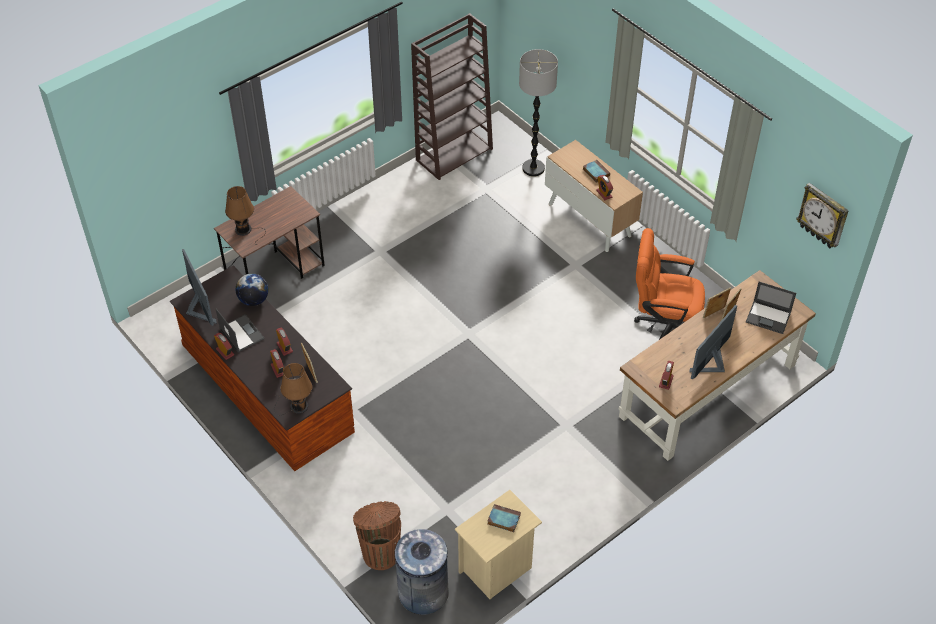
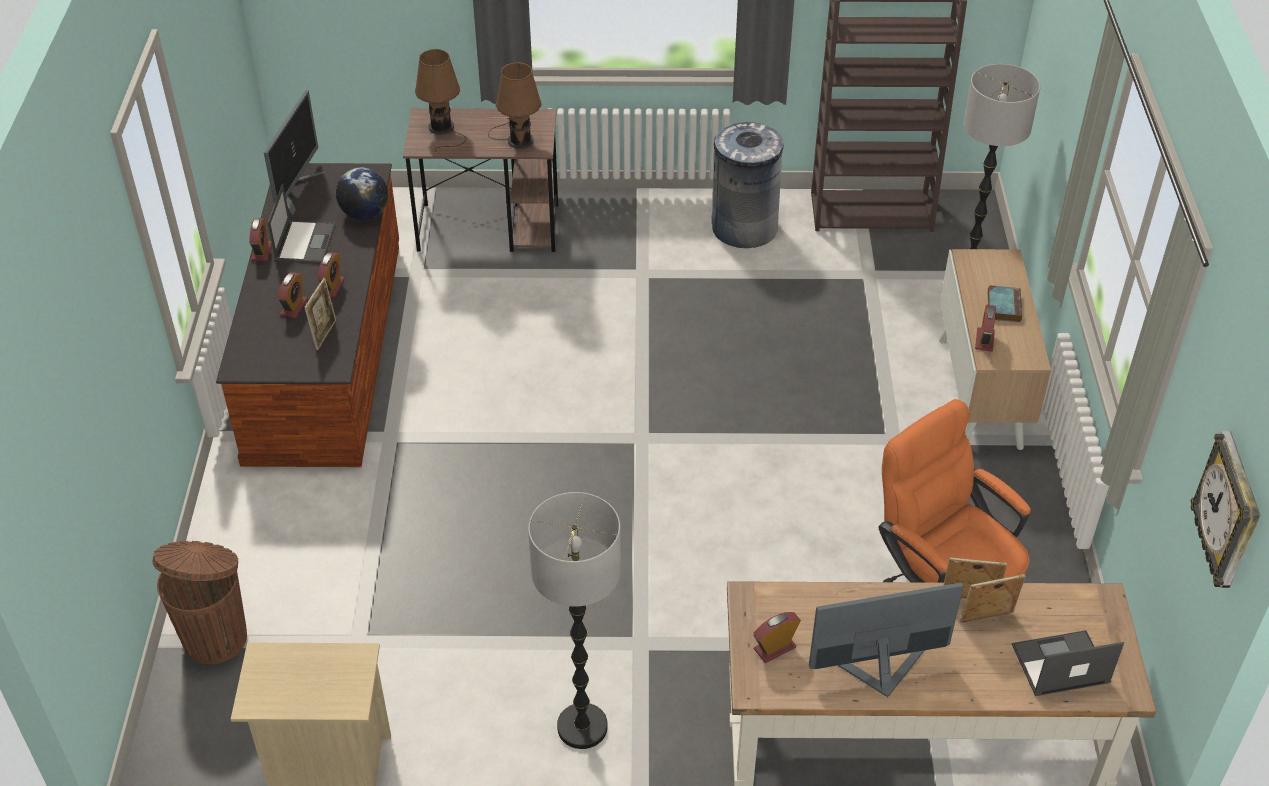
camera: 40 degrees right, 5 degrees down
brown table lamp [274,363,312,415] -> brown table lamp moved to [488,63,541,149]
grey trash can [395,529,449,615] -> grey trash can moved to [711,122,784,248]
book [488,504,521,532] -> none
laptop [746,282,796,334] -> laptop turned 105 degrees clockwise [1012,630,1124,696]
none -> floor lamp [528,492,621,749]

